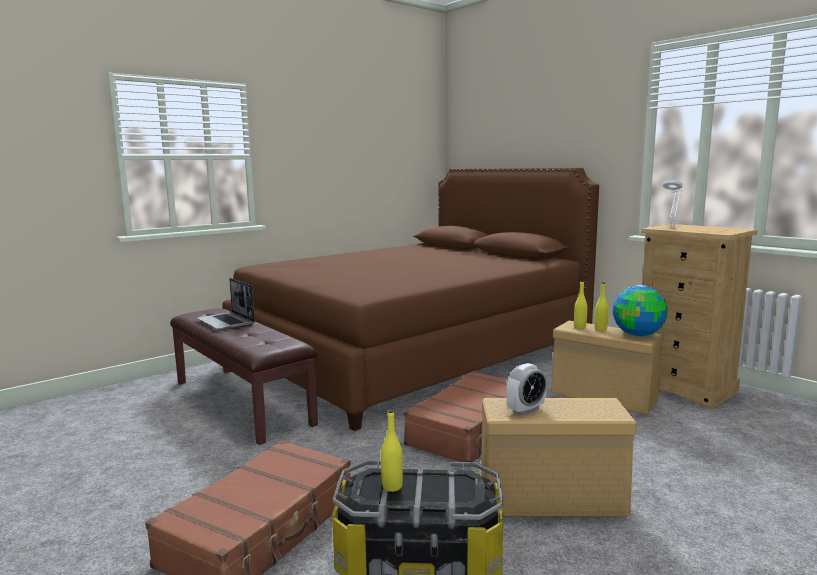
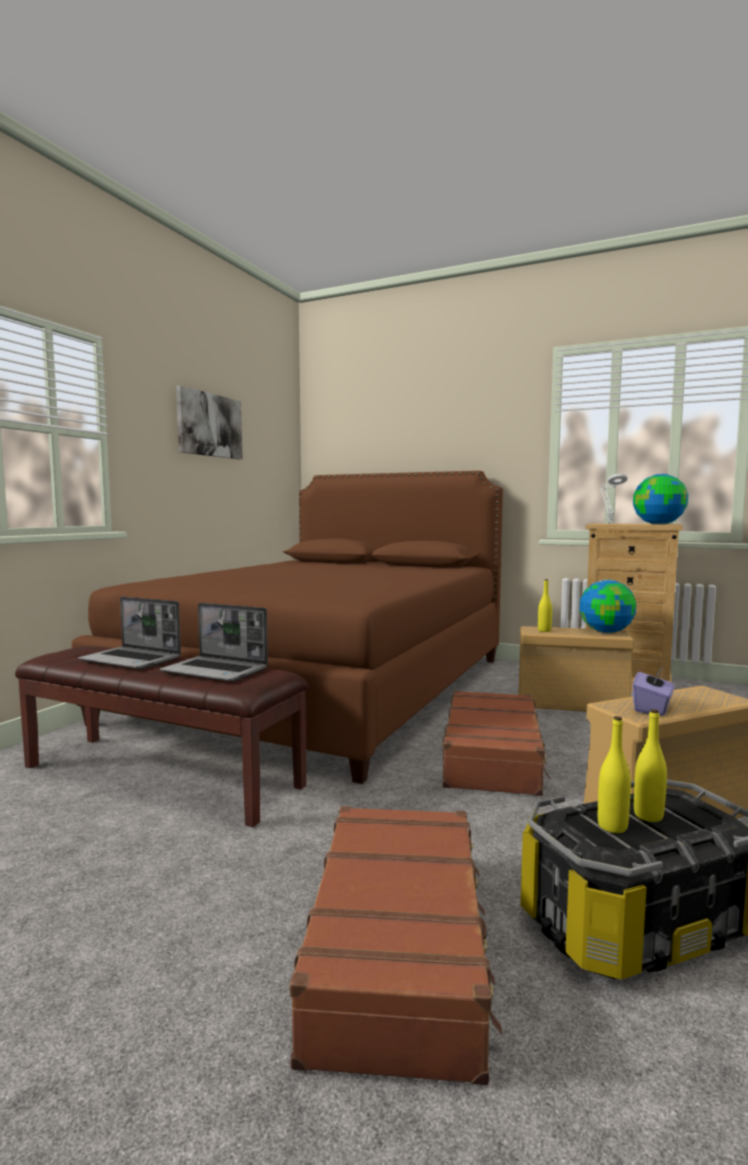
camera: 25 degrees left, 5 degrees down
alarm clock [506,363,547,415] -> purple tissue box [633,666,674,716]
yellow bottle [595,282,609,331] -> yellow bottle moved to [634,709,667,822]
none -> laptop [160,603,268,681]
none -> picture [176,385,243,459]
none -> globe [633,474,688,525]

